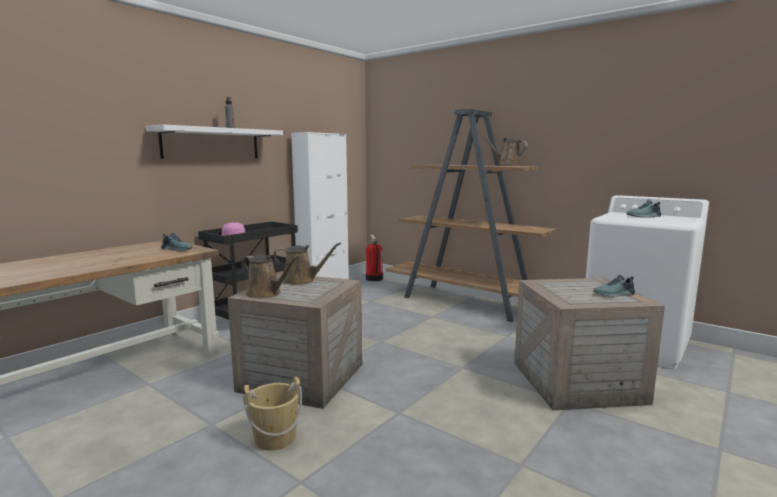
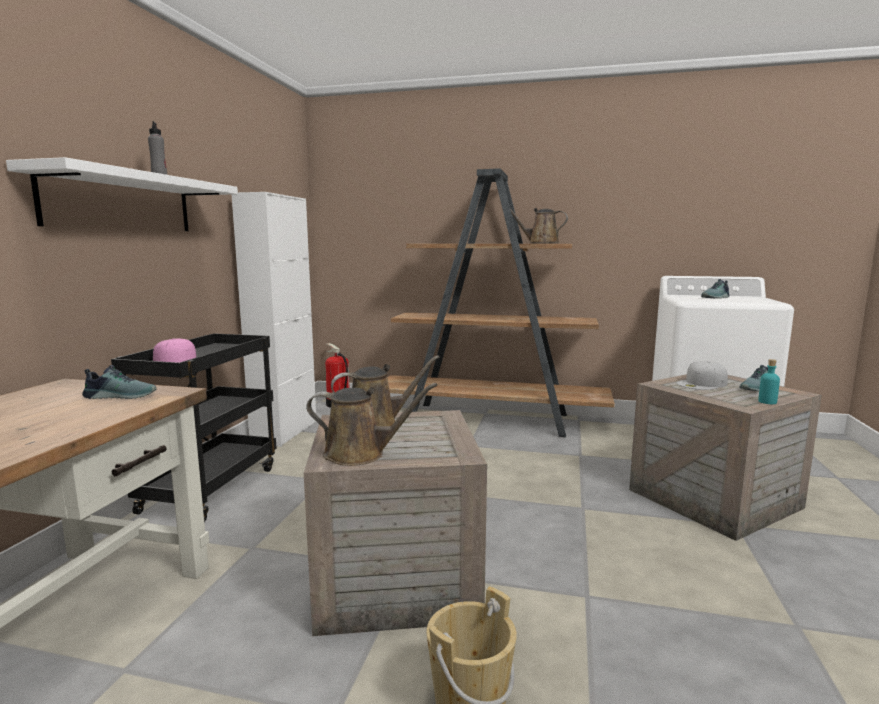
camera: 25 degrees left, 0 degrees up
none -> white cap [677,361,728,390]
none -> turquoise bottle [758,359,780,404]

